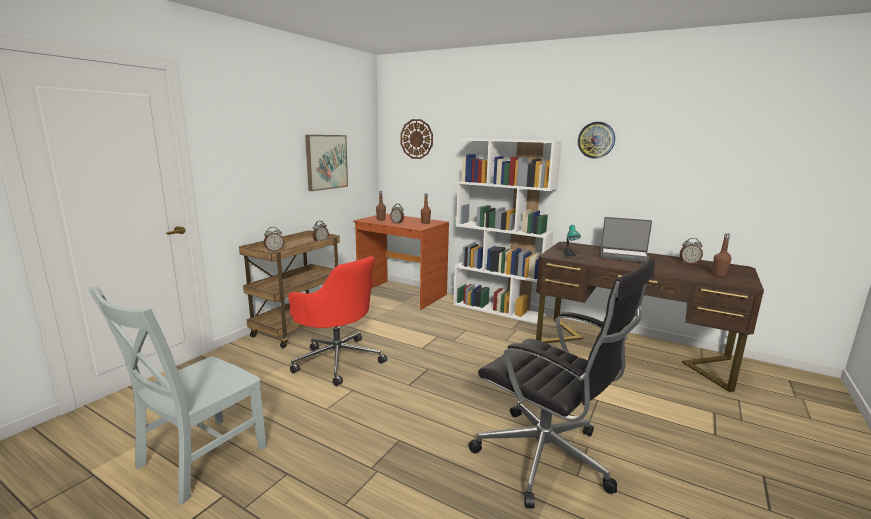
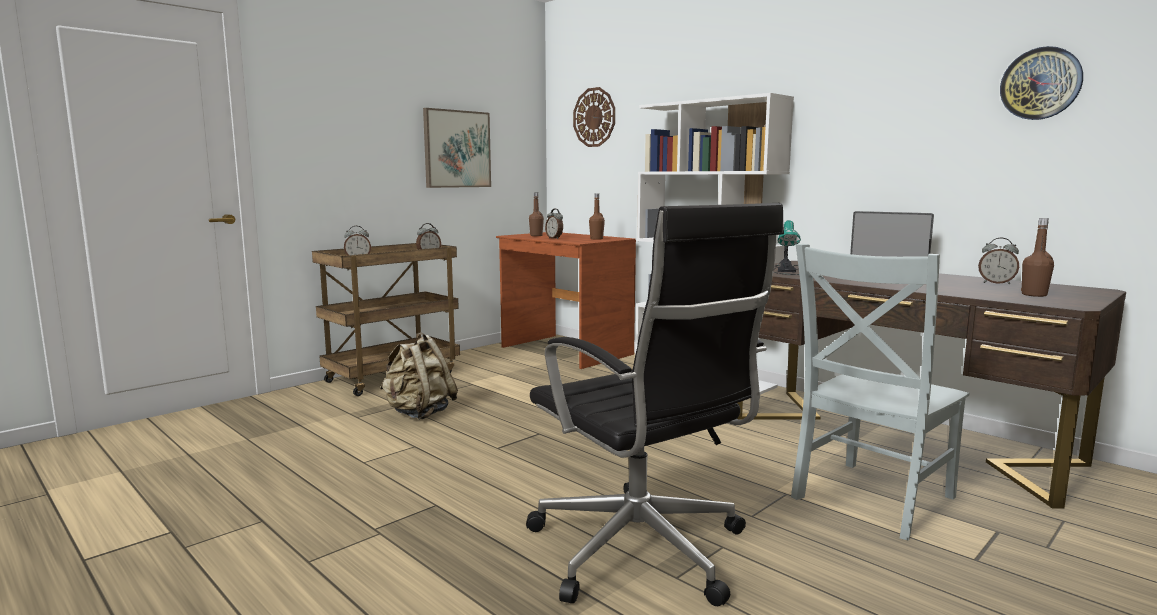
camera: 15 degrees right, 5 degrees down
grey chair [88,286,267,504] -> grey chair moved to [791,244,969,540]
red office chair [288,256,387,386] -> beige backpack [380,333,458,420]
wall clock [578,122,615,159] -> wall clock moved to [1000,46,1083,120]

